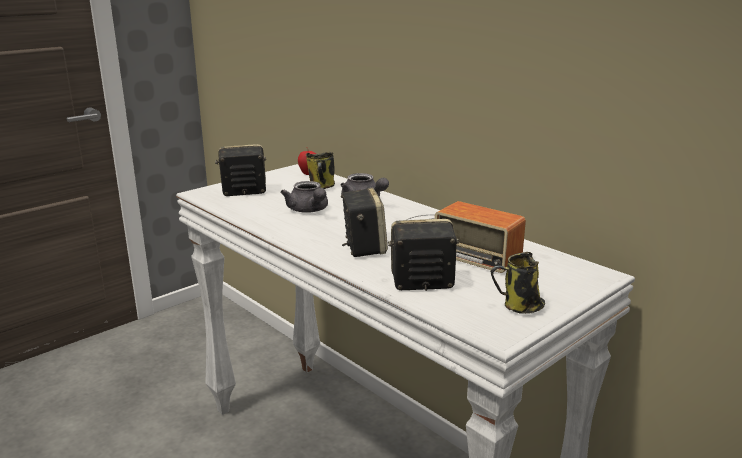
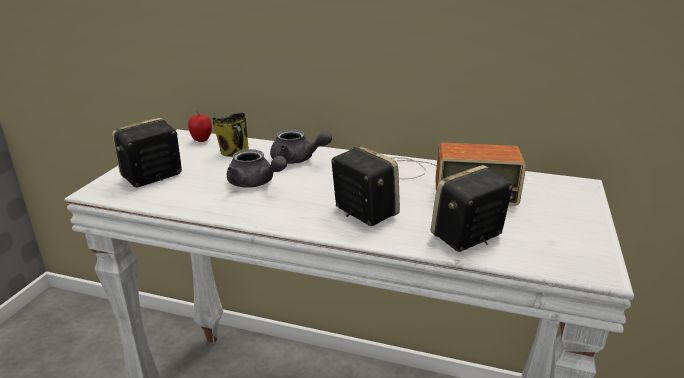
camera: 30 degrees left, 5 degrees up
mug [490,252,545,314] -> none

